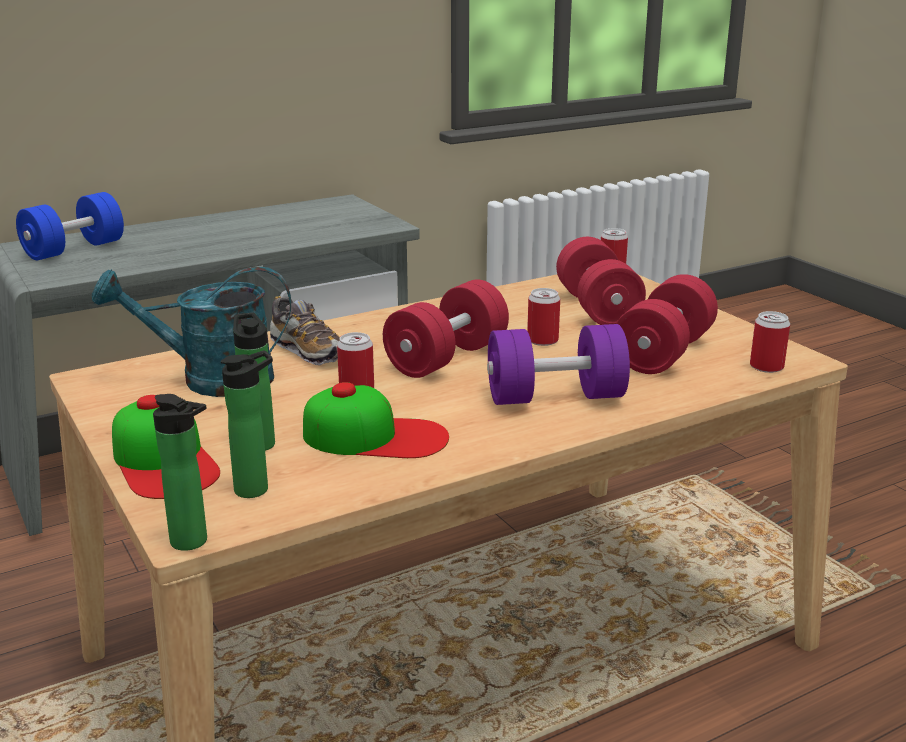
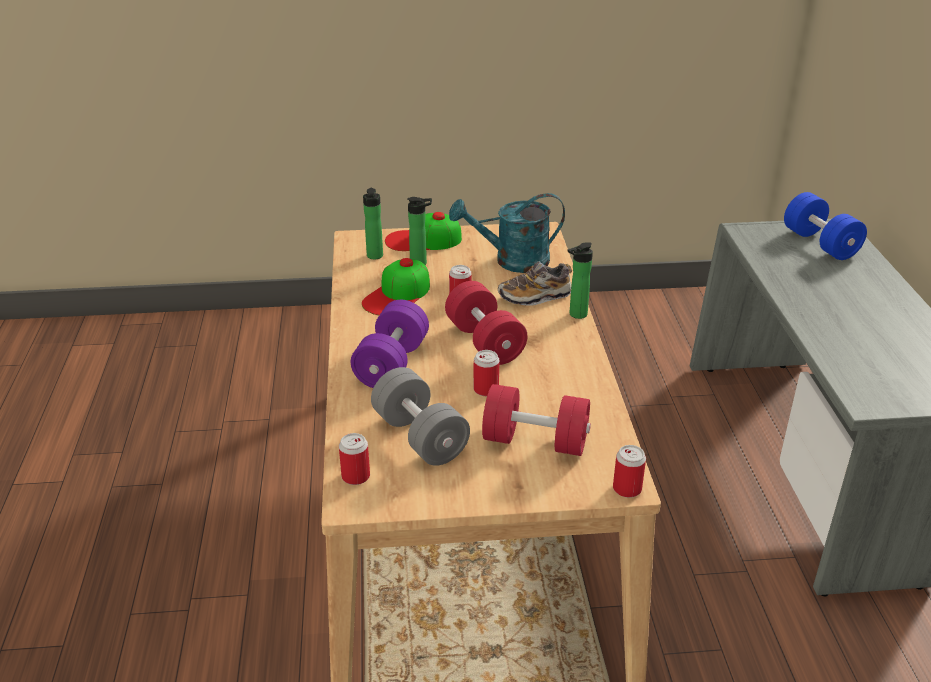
camera: 115 degrees right, 10 degrees up
turquoise watering can [92,267,291,397] -> turquoise watering can turned 120 degrees counterclockwise [449,193,565,273]
bottle [153,394,207,551] -> bottle moved to [567,243,593,319]
red dumbbell [616,274,718,374] -> grey dumbbell [371,367,470,466]

